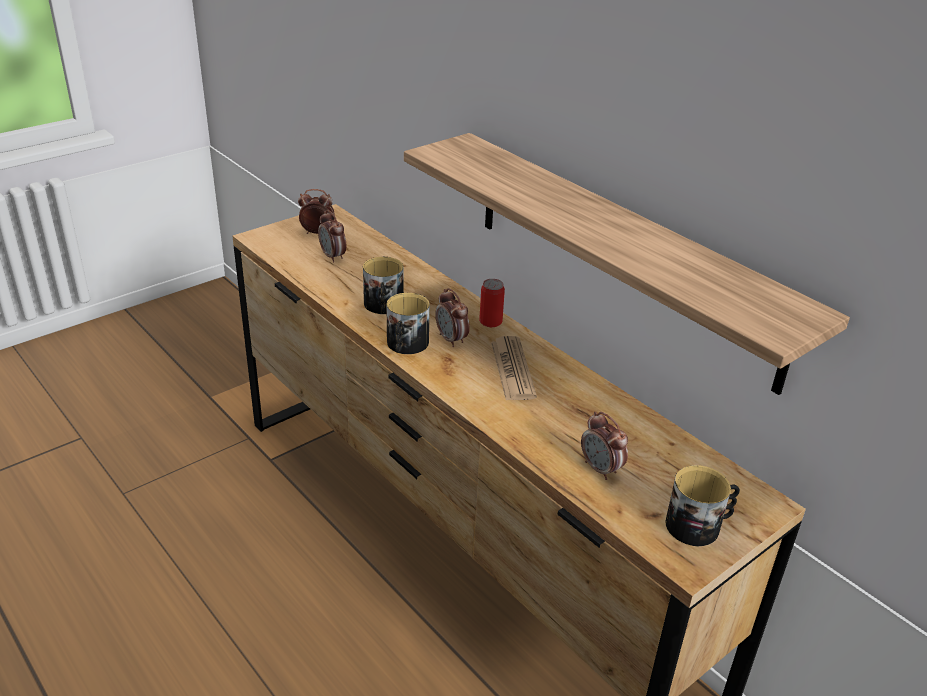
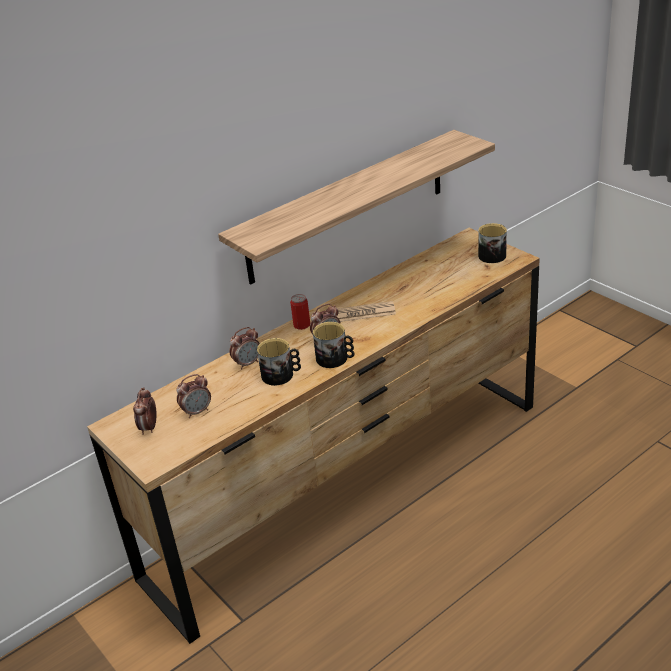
camera: 85 degrees left, 0 degrees up
alarm clock [581,412,628,480] -> alarm clock moved to [229,327,260,370]

